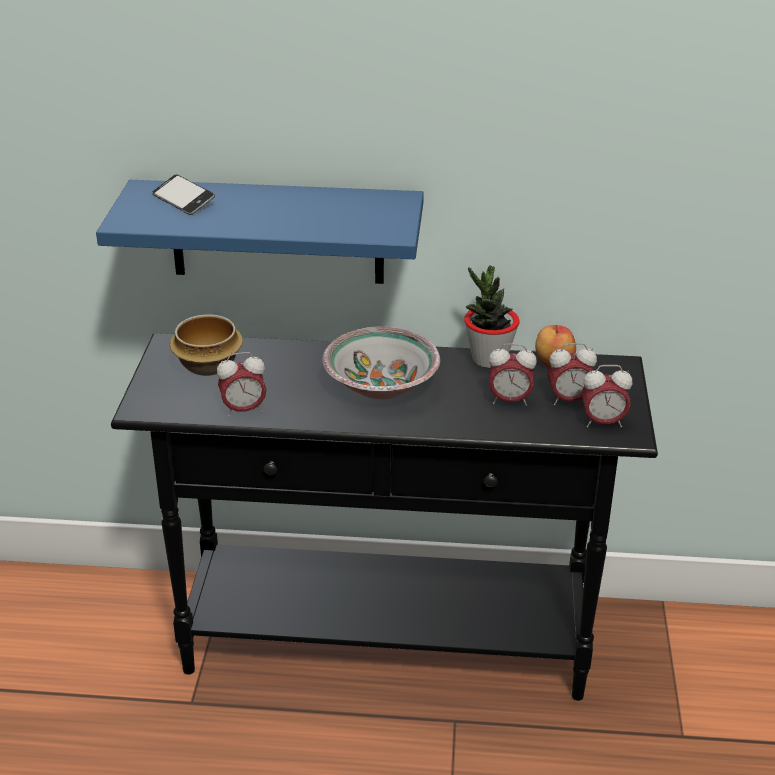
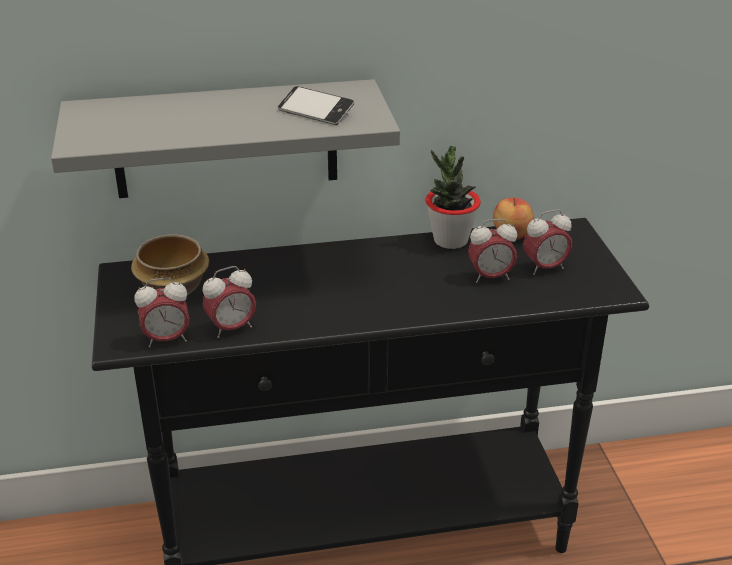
camera: 15 degrees left, 0 degrees up
blue shelf [96,180,424,284] -> grey shelf [51,79,400,198]
phone [152,174,215,215] -> phone moved to [278,86,354,125]
bowl [322,326,440,399] -> none
alarm clock [581,365,632,428] -> alarm clock moved to [134,277,190,347]

